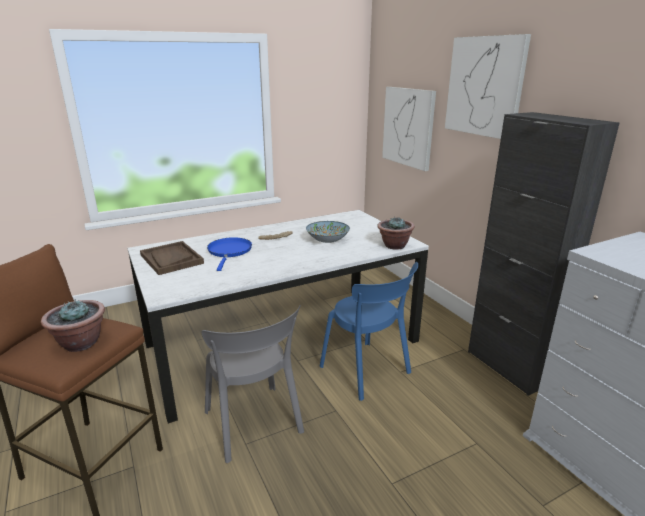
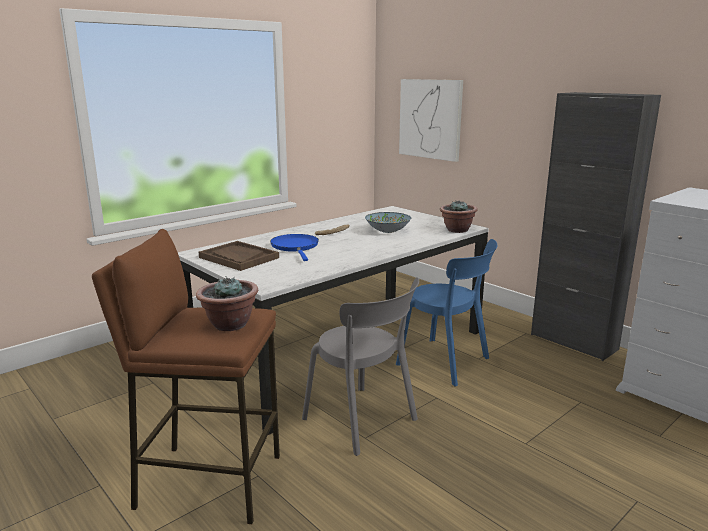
camera: 15 degrees left, 5 degrees down
picture [445,34,531,139] -> none

